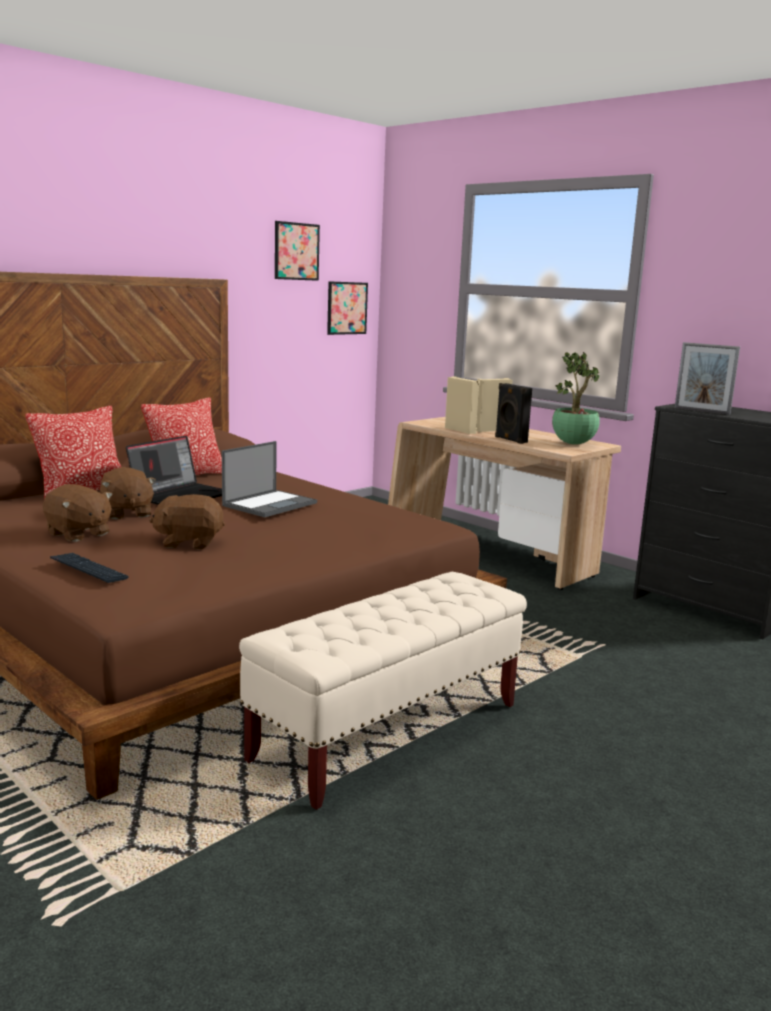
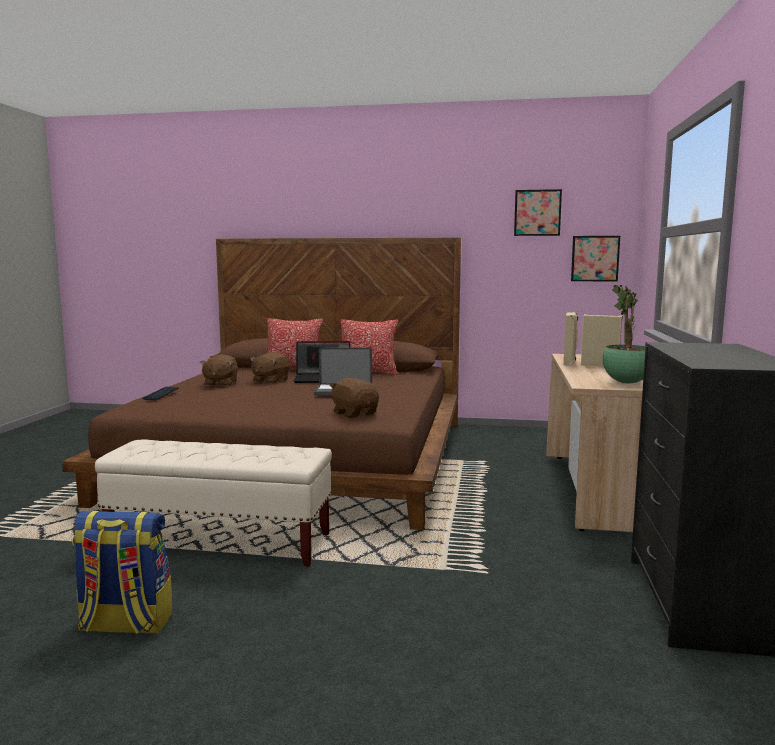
camera: 55 degrees right, 5 degrees down
brown plush toy [149,494,225,550] -> brown plush toy moved to [329,378,379,418]
black speaker [495,383,532,444] -> none
picture frame [675,342,740,415] -> none
none -> backpack [72,511,172,634]

